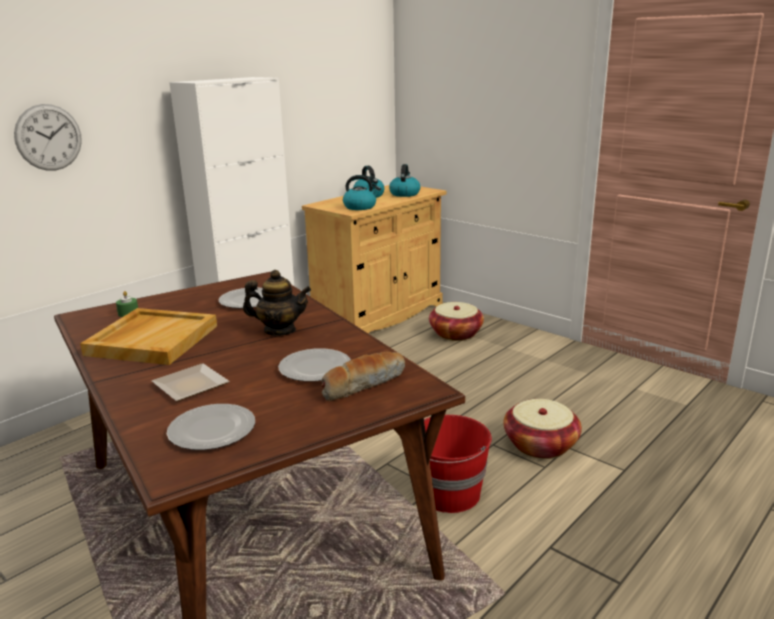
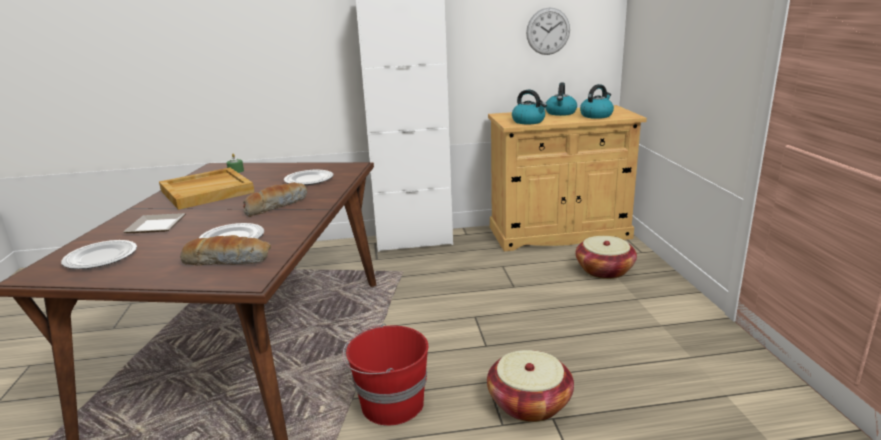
camera: 40 degrees right, 0 degrees up
wall clock [14,104,82,171] -> wall clock moved to [526,8,570,55]
teapot [243,270,311,336] -> bread [243,183,307,217]

